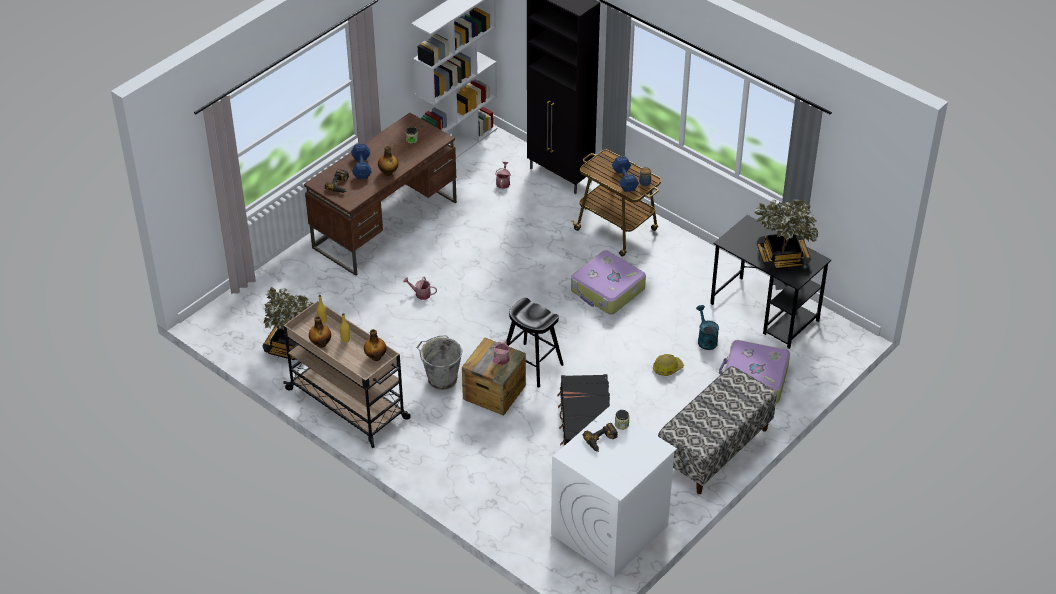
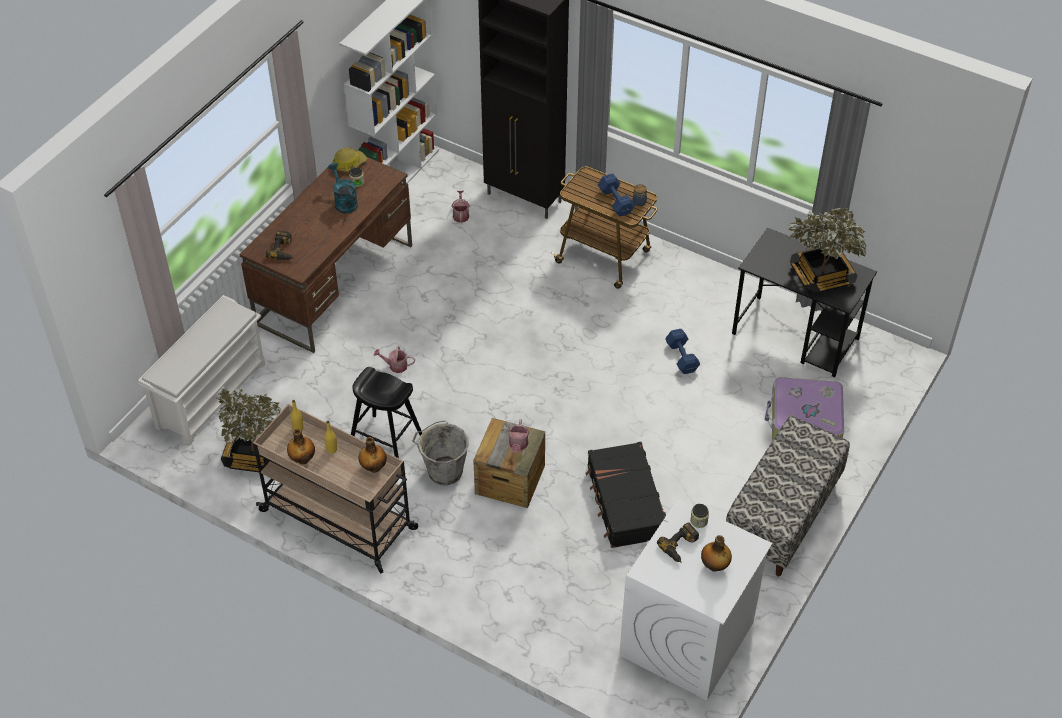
camera: 10 degrees left, 5 degrees up
blue dumbbell [351,144,372,179] -> blue dumbbell moved to [665,329,700,374]
bottle [378,146,398,176] -> bottle moved to [701,535,732,572]
black stool [507,297,564,388] -> black stool moved to [351,367,422,458]
suitcase [571,251,646,315] -> none
hard hat [653,354,684,376] -> hard hat moved to [332,148,367,172]
turquoise watering can [696,305,719,350] -> turquoise watering can moved to [328,163,358,214]
none -> white shoe rack [138,295,265,446]

